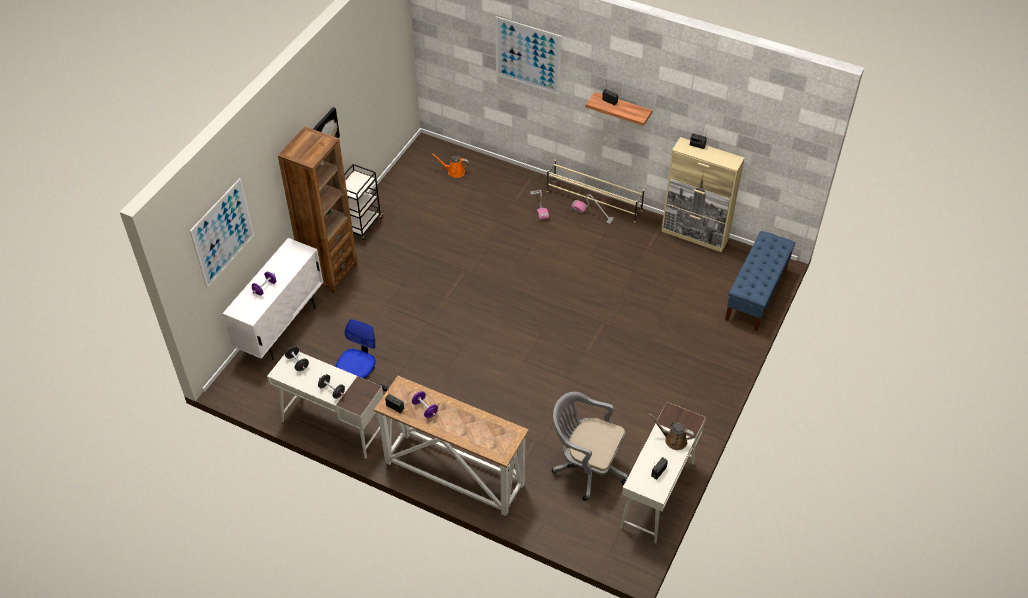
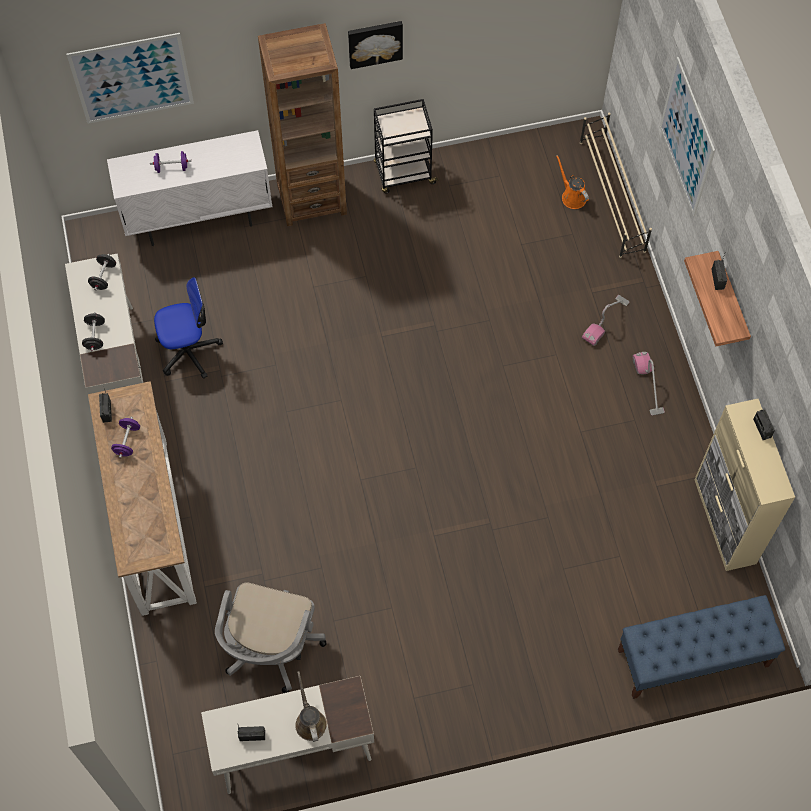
camera: 50 degrees right, 15 degrees up
beige shoe rack [546,159,645,223] -> beige shoe rack moved to [580,113,652,258]
grey office chair [552,392,628,501] -> grey office chair turned 150 degrees counterclockwise [215,582,327,693]

